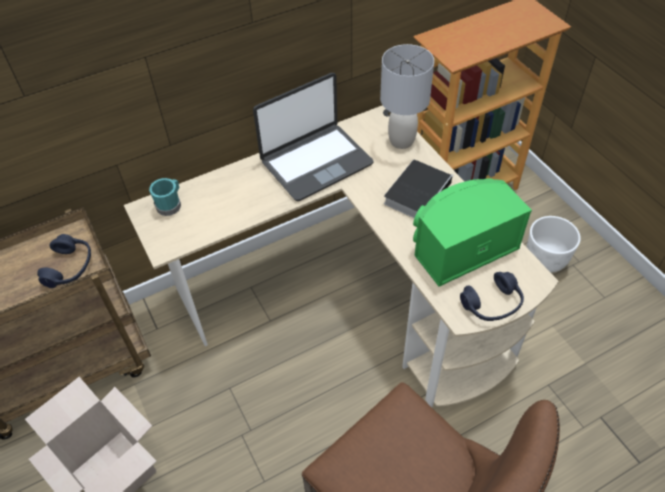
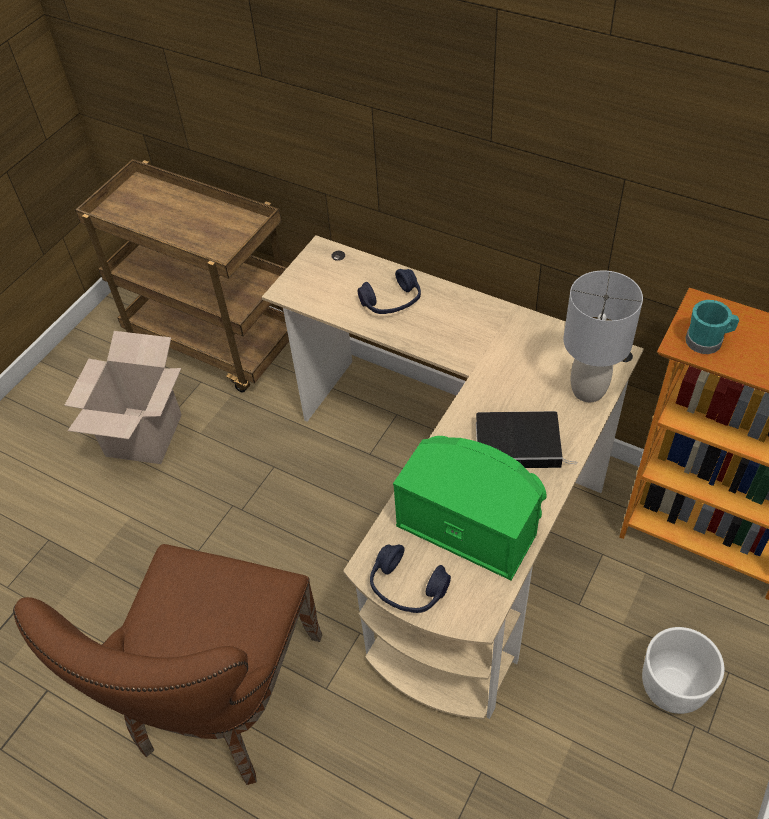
camera: 60 degrees right, 0 degrees up
blue headphones [37,234,91,288] -> blue headphones moved to [358,269,421,314]
turquoise mug [149,178,181,216] -> turquoise mug moved to [685,300,739,354]
laptop [253,73,374,201] -> none

